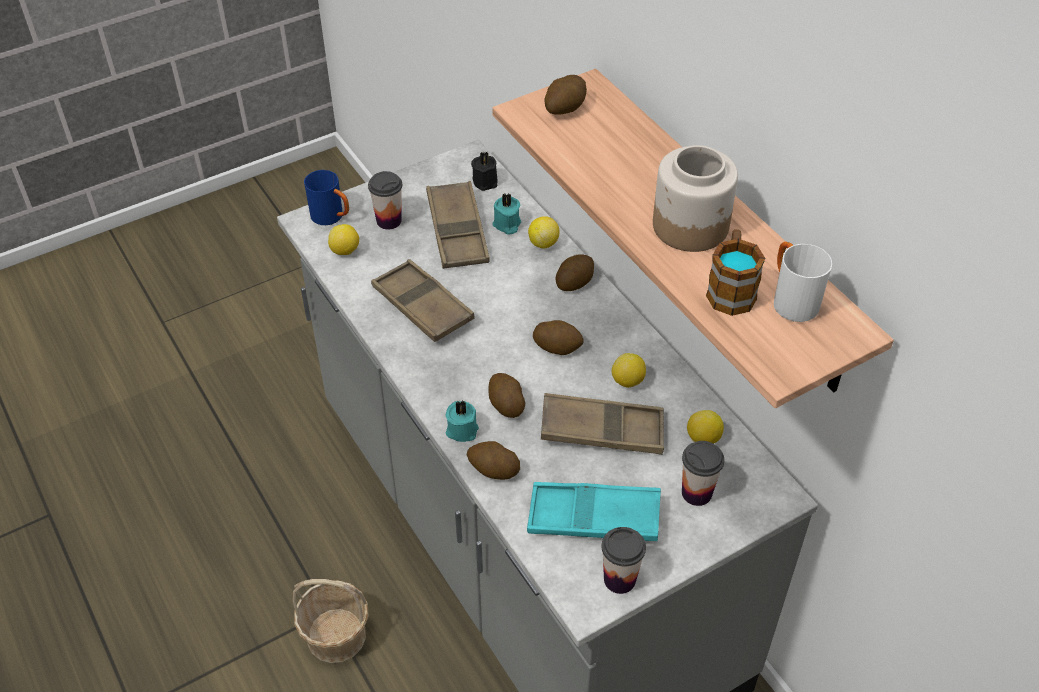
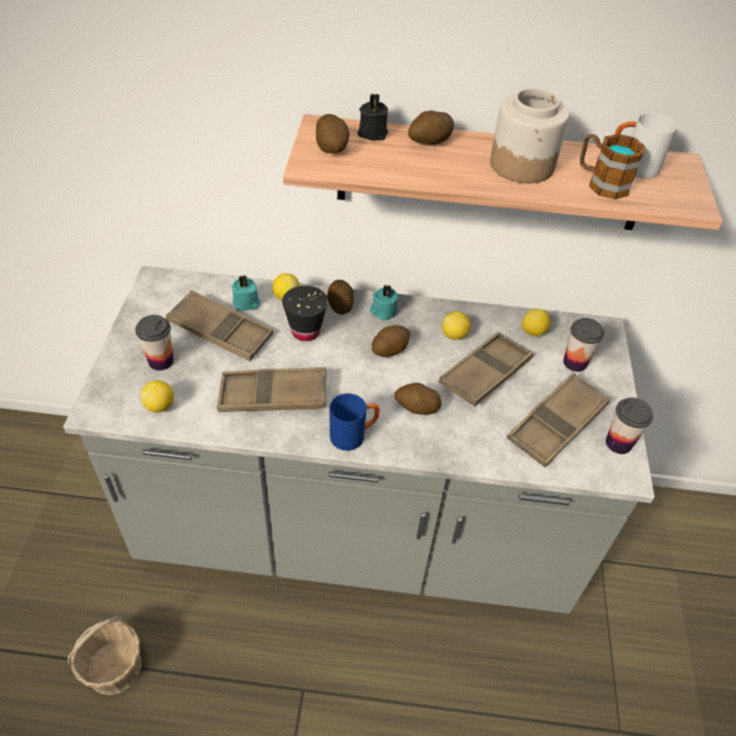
camera: 55 degrees left, 0 degrees up
basket [293,579,368,663] -> basket moved to [68,615,141,695]
blue mug [304,170,349,225] -> blue mug moved to [329,393,380,451]
turquoise candle [445,400,479,442] -> turquoise candle moved to [370,285,398,320]
potato [467,441,520,480] -> potato moved to [408,110,454,145]
black candle [471,152,498,191] -> black candle moved to [357,93,388,140]
turquoise tray [527,482,661,541] -> brown tray [507,372,611,467]
none -> black cup [282,286,328,341]

